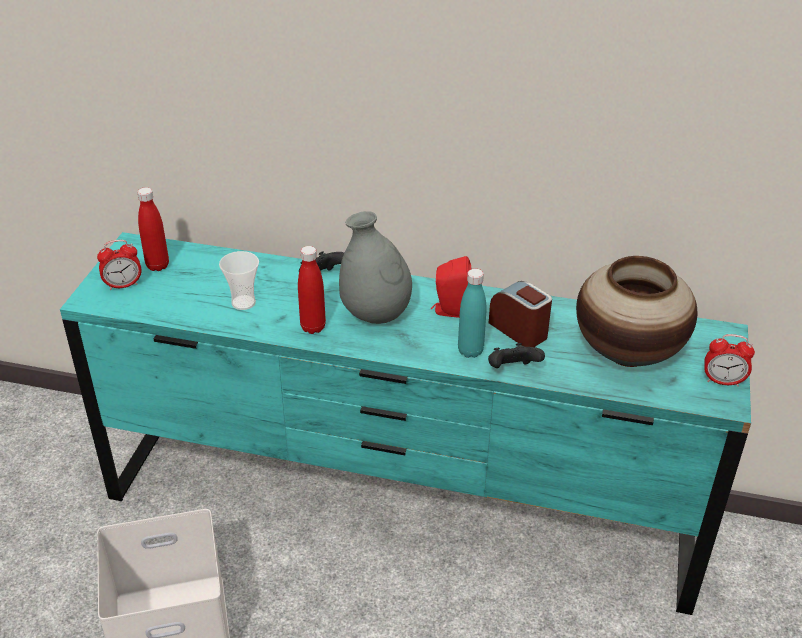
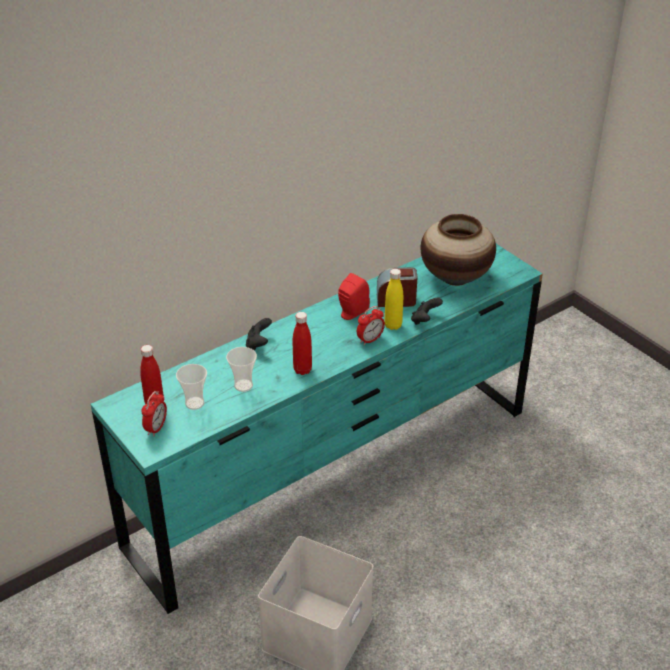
camera: 50 degrees left, 0 degrees up
grey vase [339,211,412,324] -> none
turquoise bottle [458,269,487,358] -> yellow bottle [384,269,403,330]
alarm clock [704,334,755,387] -> alarm clock moved to [357,306,385,345]
none -> cup [176,364,207,410]

